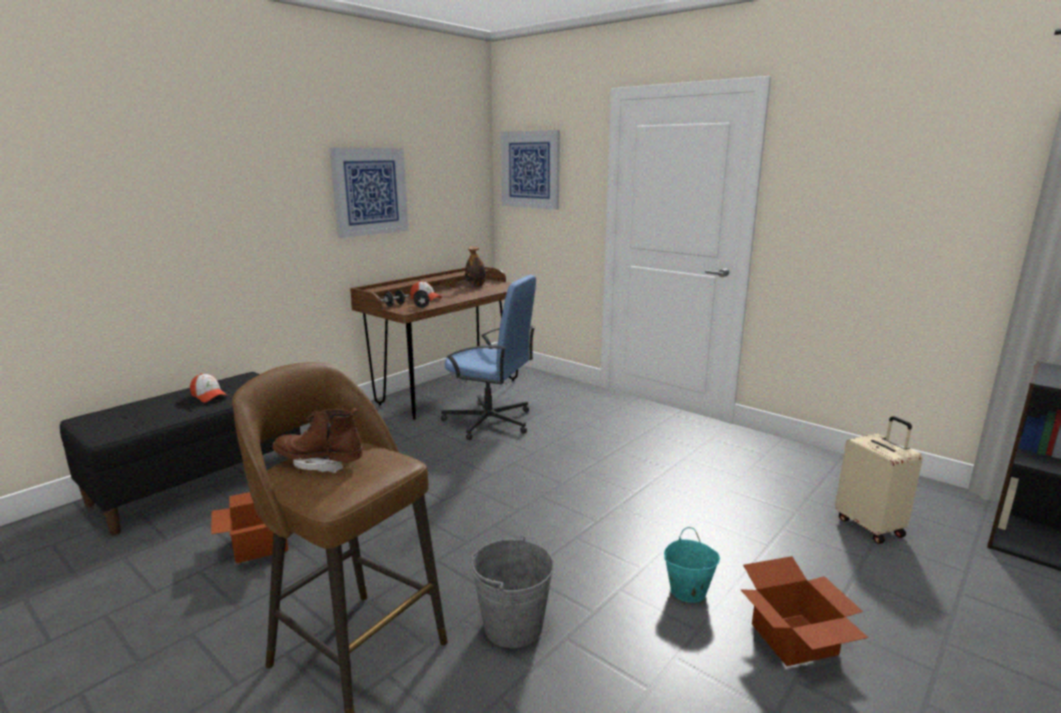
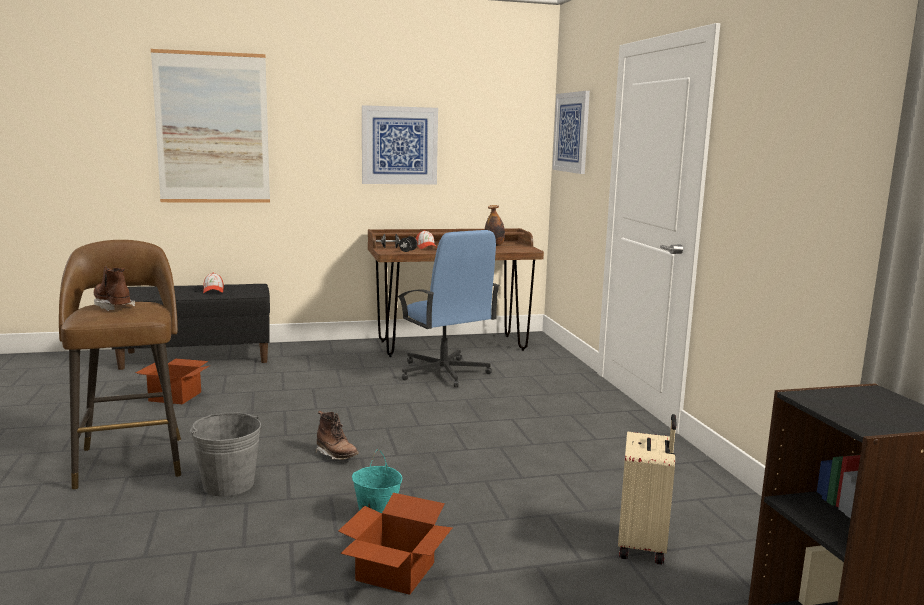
camera: 35 degrees right, 5 degrees down
none -> picture [151,49,270,203]
none -> brown boot [316,411,359,460]

